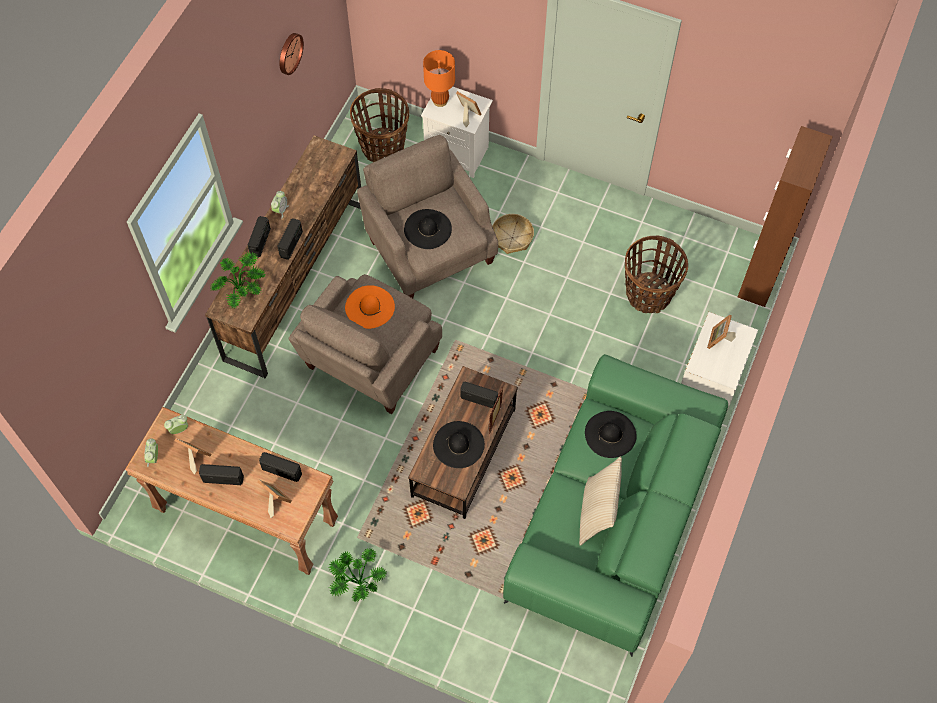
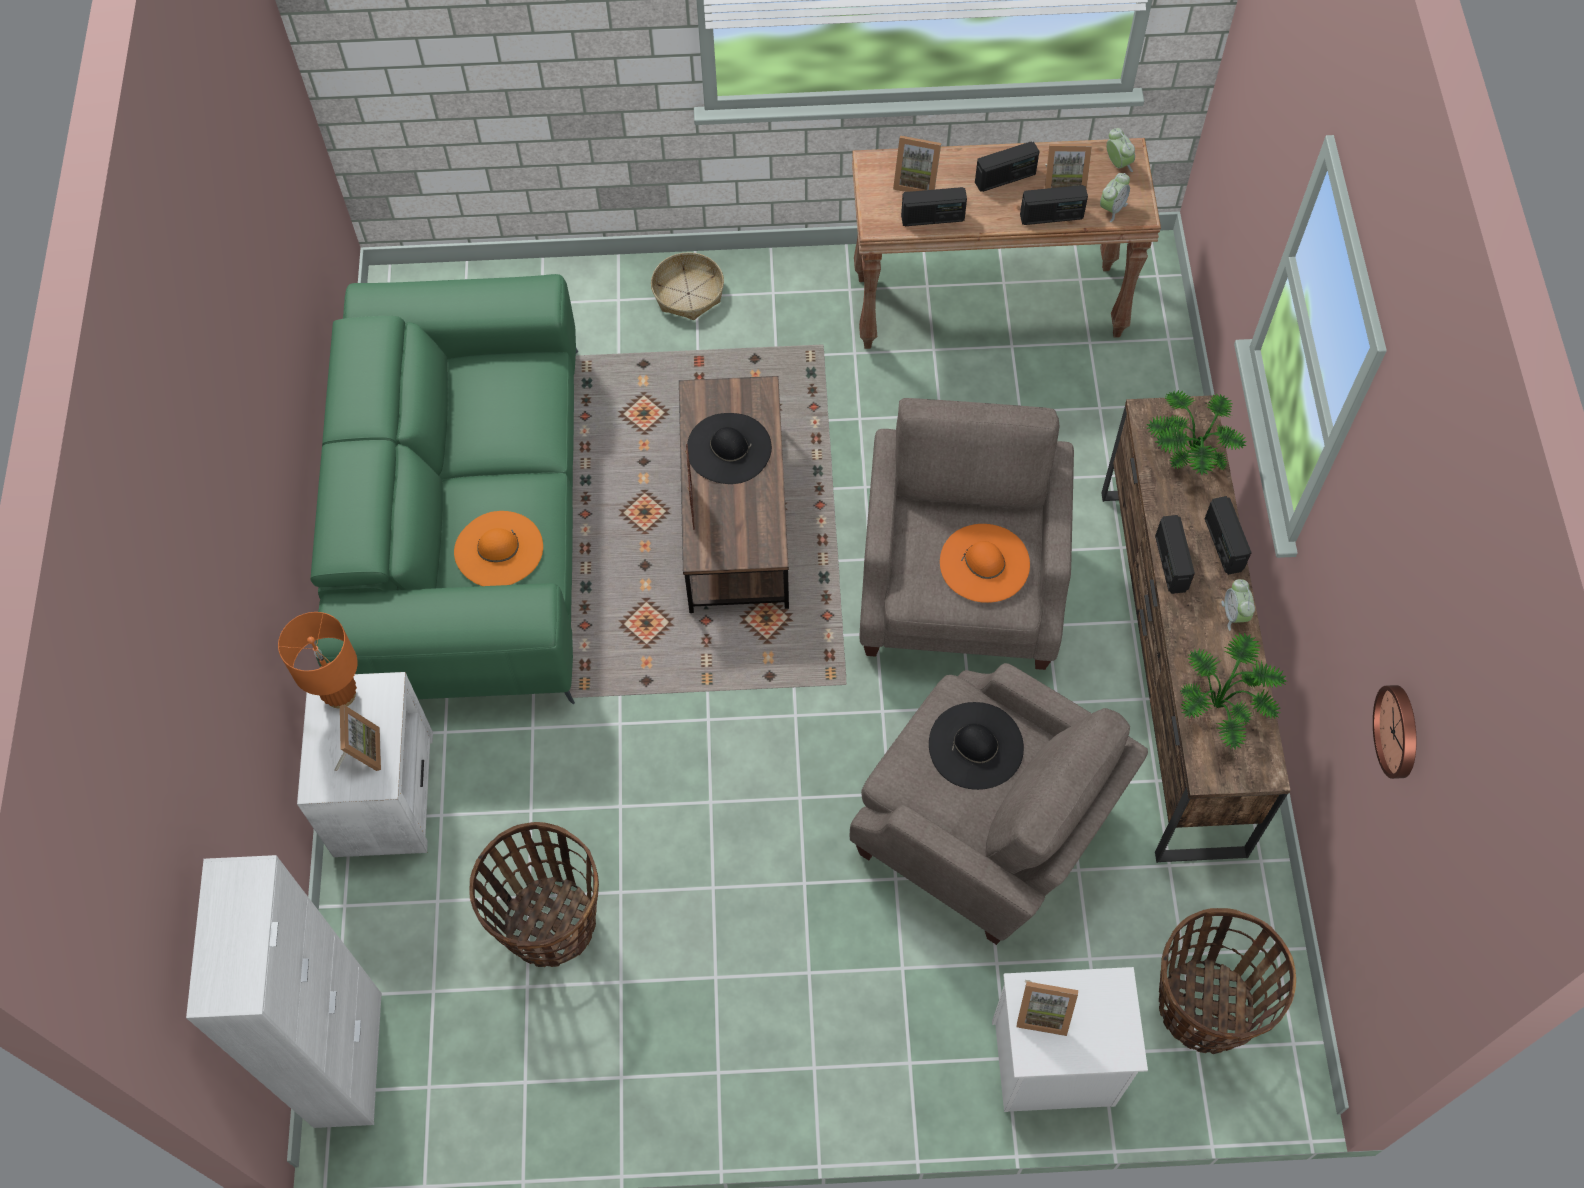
camera: 155 degrees right, 0 degrees up
potted plant [328,548,387,602] -> potted plant moved to [1180,633,1287,750]
orange table lamp [423,50,455,107] -> orange table lamp moved to [278,612,358,708]
radio [461,382,498,408] -> radio moved to [1020,185,1088,225]
basket [492,214,534,254] -> basket moved to [651,252,724,320]
beige pillow [579,456,622,546] -> none
black hat [585,411,637,458] -> orange hat [454,511,543,586]
brown cabinet [738,126,833,307] -> white cabinet [186,855,382,1128]

